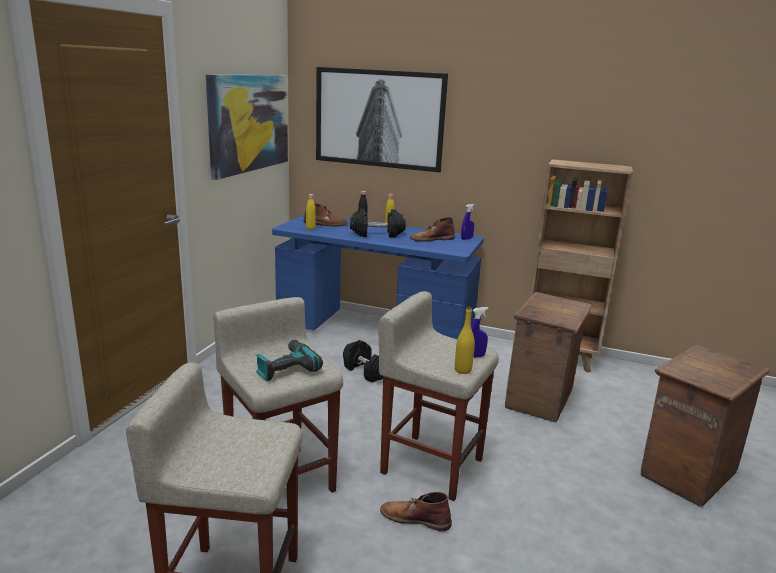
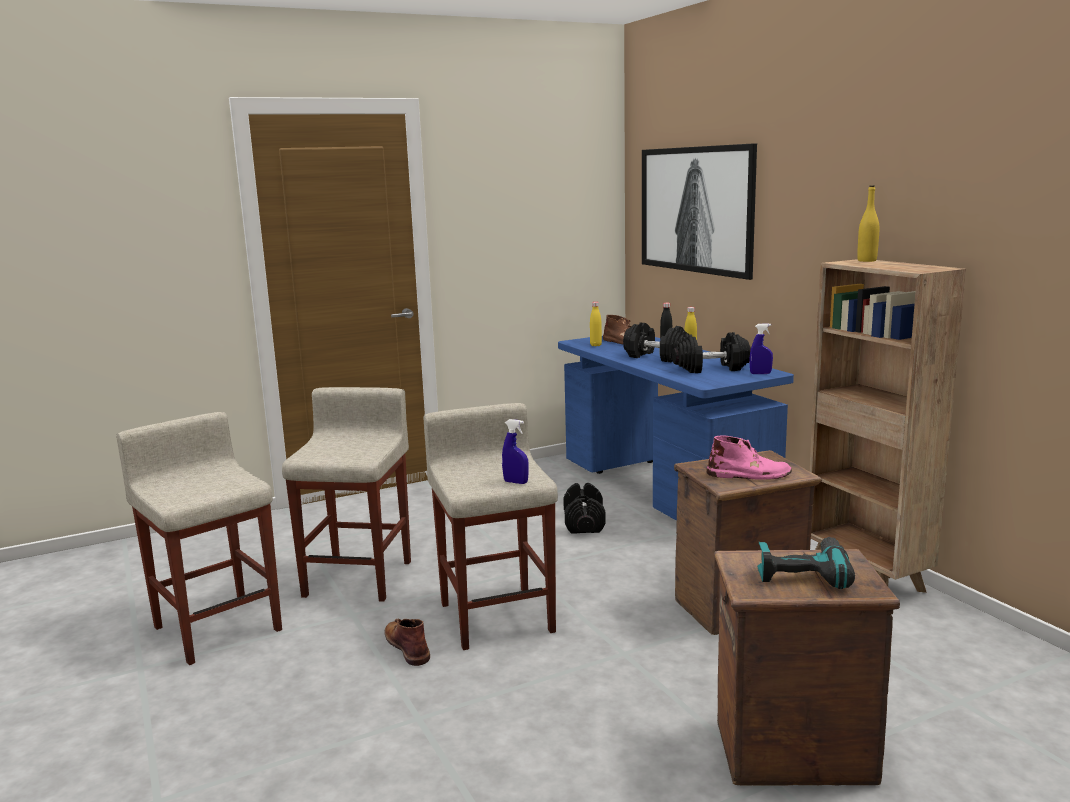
camera: 45 degrees right, 5 degrees down
picture [206,75,288,180] -> none
power drill [256,340,323,381] -> power drill moved to [757,537,855,589]
brown boot [410,217,455,242] -> black dumbbell [672,332,751,373]
yellow bottle [455,307,475,374] -> yellow bottle moved to [857,185,879,262]
none -> pink boot [707,435,792,480]

